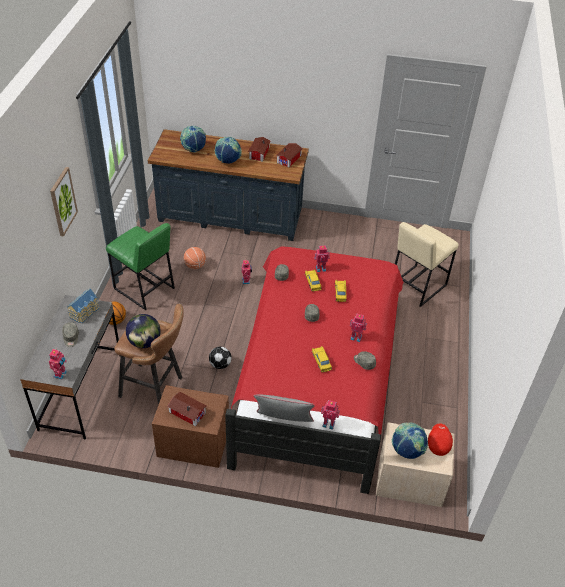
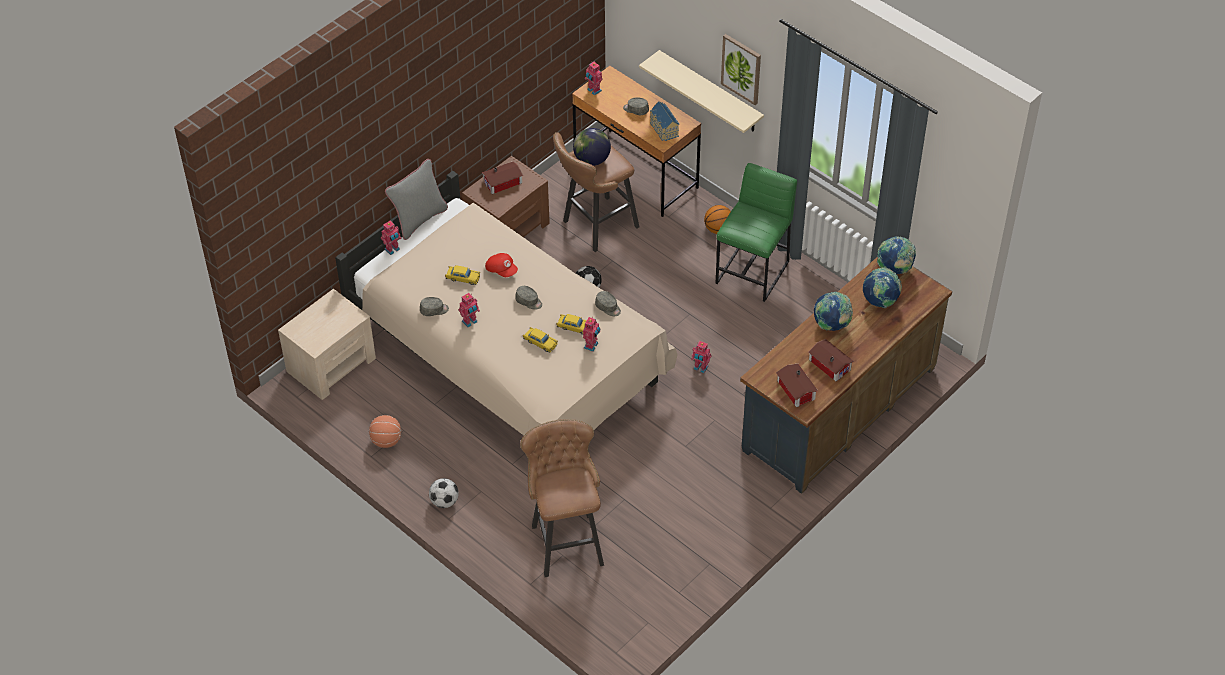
camera: 125 degrees right, 5 degrees up
grey desk [20,295,120,439] -> brown desk [572,66,701,217]
green chair [106,223,175,310] -> green chair turned 135 degrees clockwise [716,163,797,302]
basketball [184,247,206,269] -> basketball moved to [369,415,401,448]
red bed [225,247,404,494] -> beige bed [335,171,678,436]
globe [391,423,428,459] -> globe moved to [877,237,916,274]
beige chair [395,222,459,307] -> brown stool [520,419,604,577]
red cap [428,423,453,456] -> red cap moved to [485,253,518,277]
none -> football [429,478,459,508]
none -> beige shelf [639,50,764,133]

